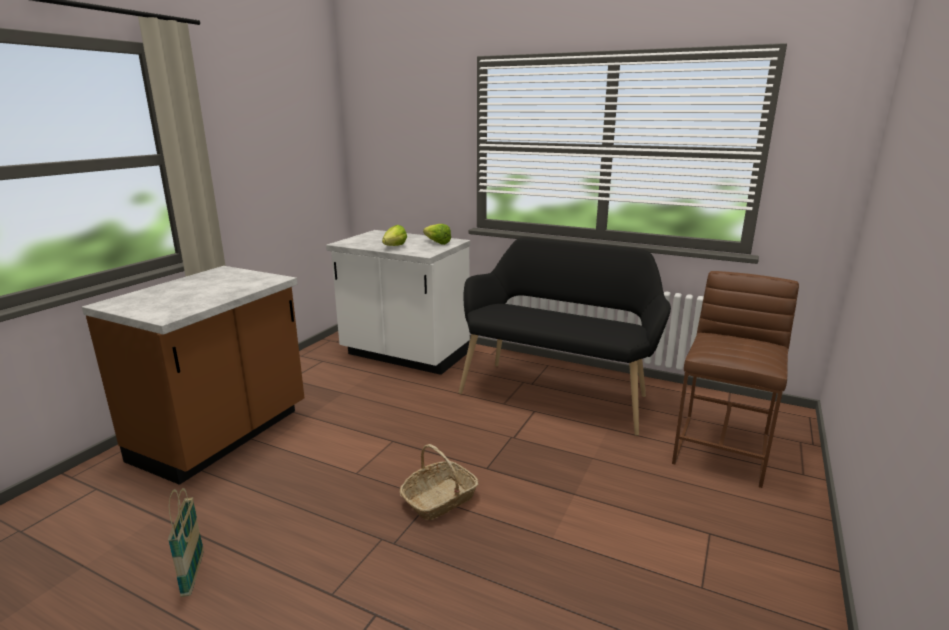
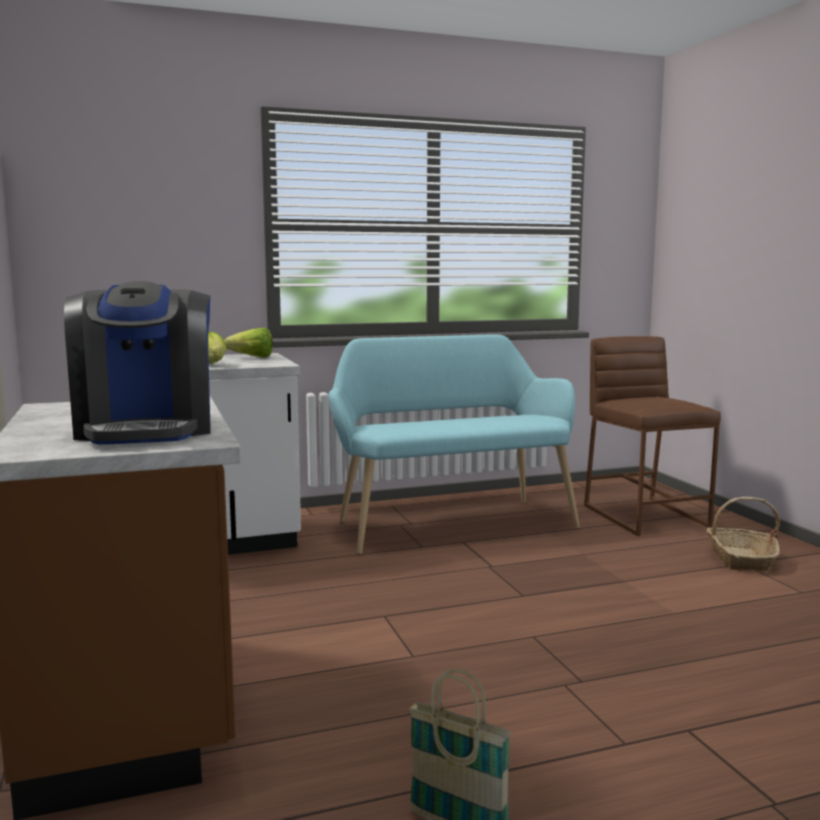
camera: 45 degrees left, 10 degrees down
basket [400,444,478,520] -> basket moved to [707,497,780,571]
black bench [459,238,671,436] -> turquoise bench [329,334,580,555]
none -> coffee machine [64,281,211,445]

